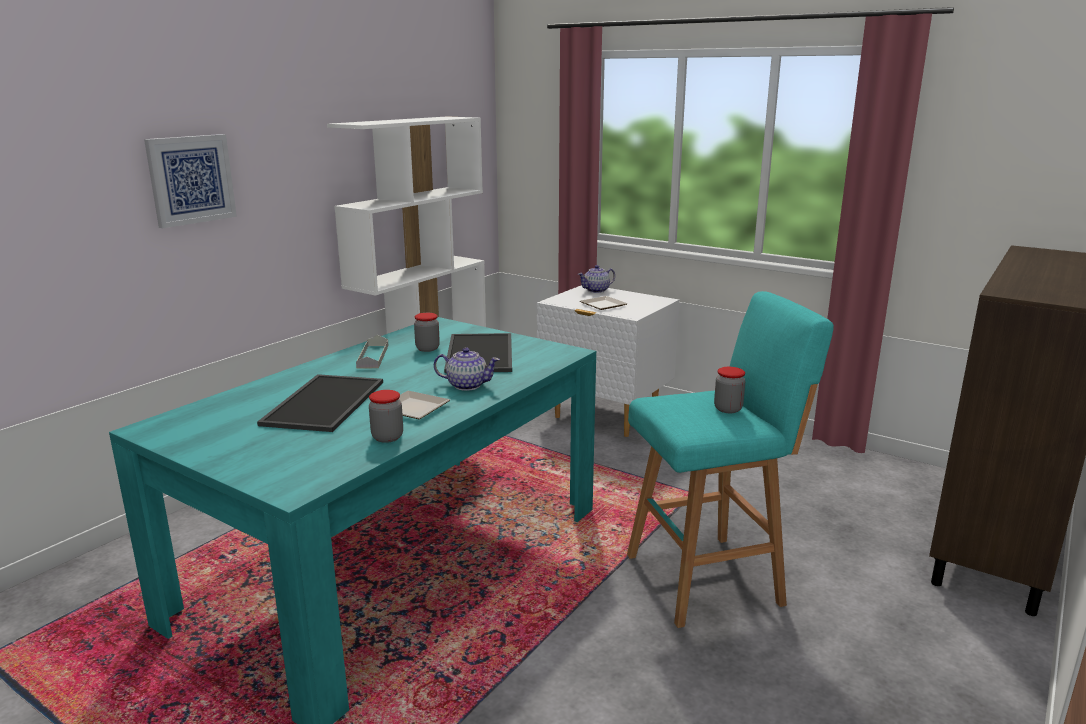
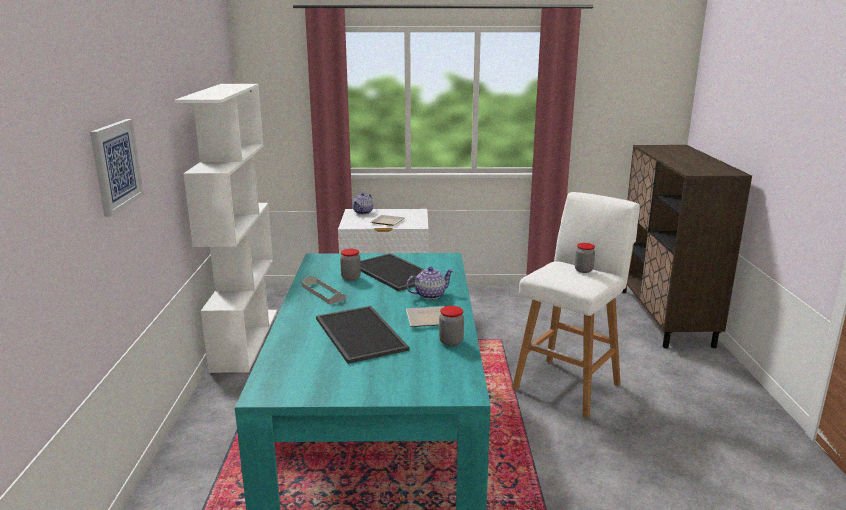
camera: 35 degrees left, 0 degrees up
turquoise stool [627,291,834,628] -> white stool [512,192,640,418]

